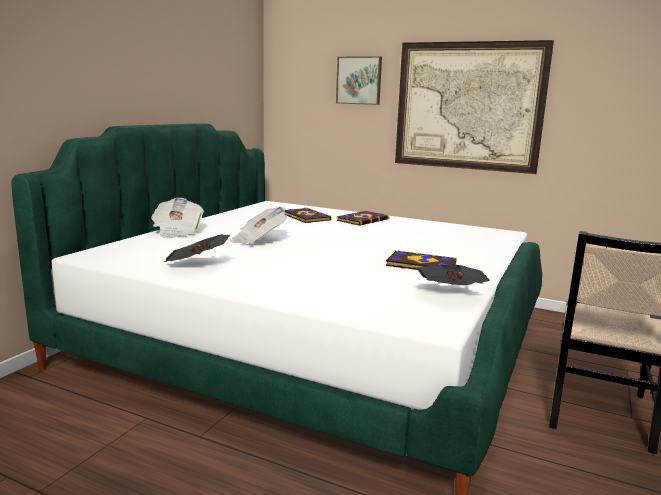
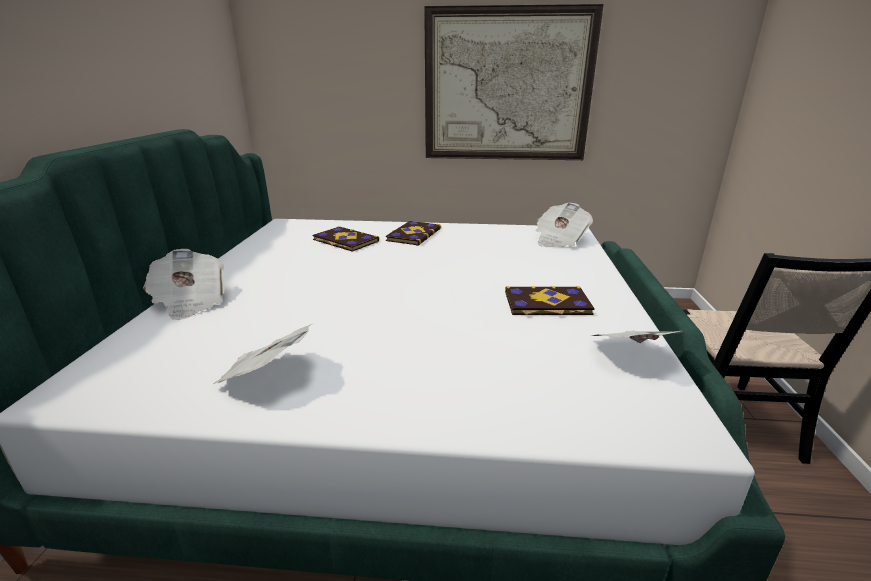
camera: 20 degrees left, 10 degrees up
newspaper [230,207,287,244] -> newspaper moved to [535,203,593,247]
picture [336,56,382,105] -> none

